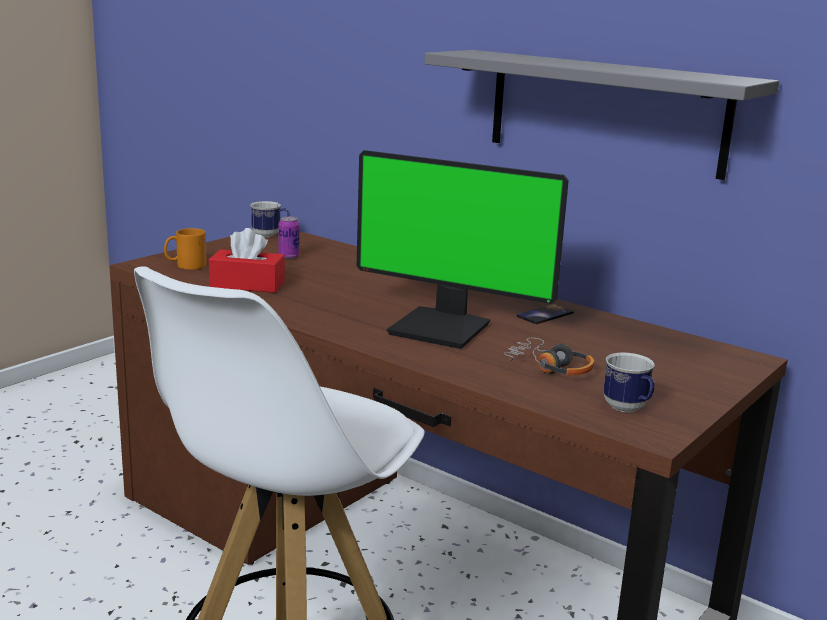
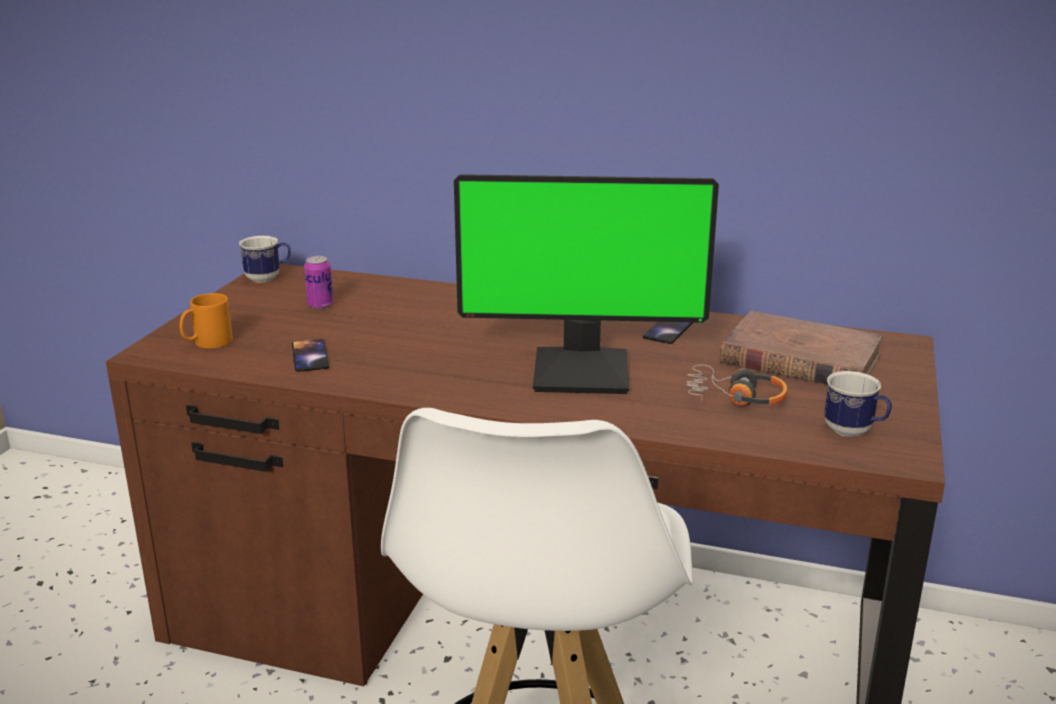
camera: 20 degrees left, 5 degrees up
red tissue box [209,228,285,293] -> phone [292,339,329,372]
grey shelf [424,50,779,180] -> none
none -> brown book [720,311,884,385]

